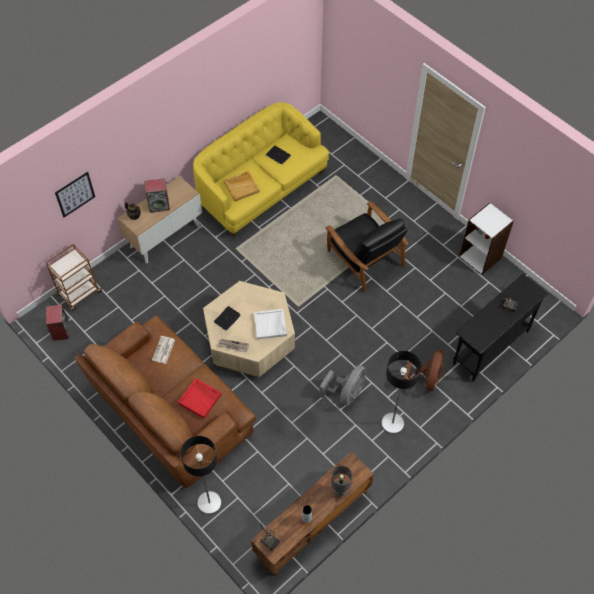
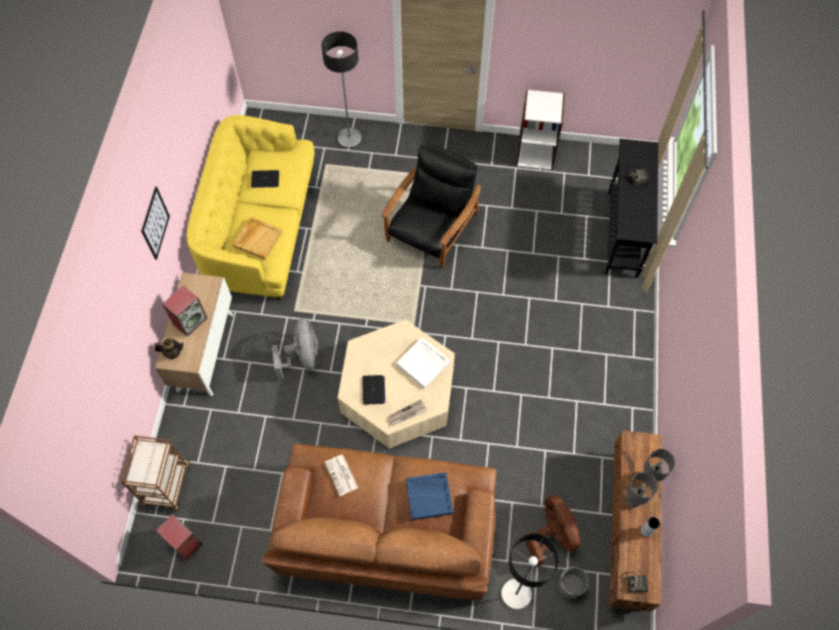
camera: 40 degrees left, 5 degrees up
picture [55,172,95,217] -> picture moved to [141,186,170,260]
red tray [178,378,222,418] -> blue tray [406,472,453,520]
grey fan [319,365,366,405] -> grey fan moved to [272,318,318,380]
black armchair [326,201,408,292] -> black armchair turned 75 degrees counterclockwise [381,142,481,269]
floor lamp [381,351,421,434] -> floor lamp moved to [321,31,362,148]
brown fan [403,350,445,391] -> brown fan moved to [525,495,580,567]
none -> grey planter [558,567,589,599]
none -> grey table lamp [625,472,658,508]

